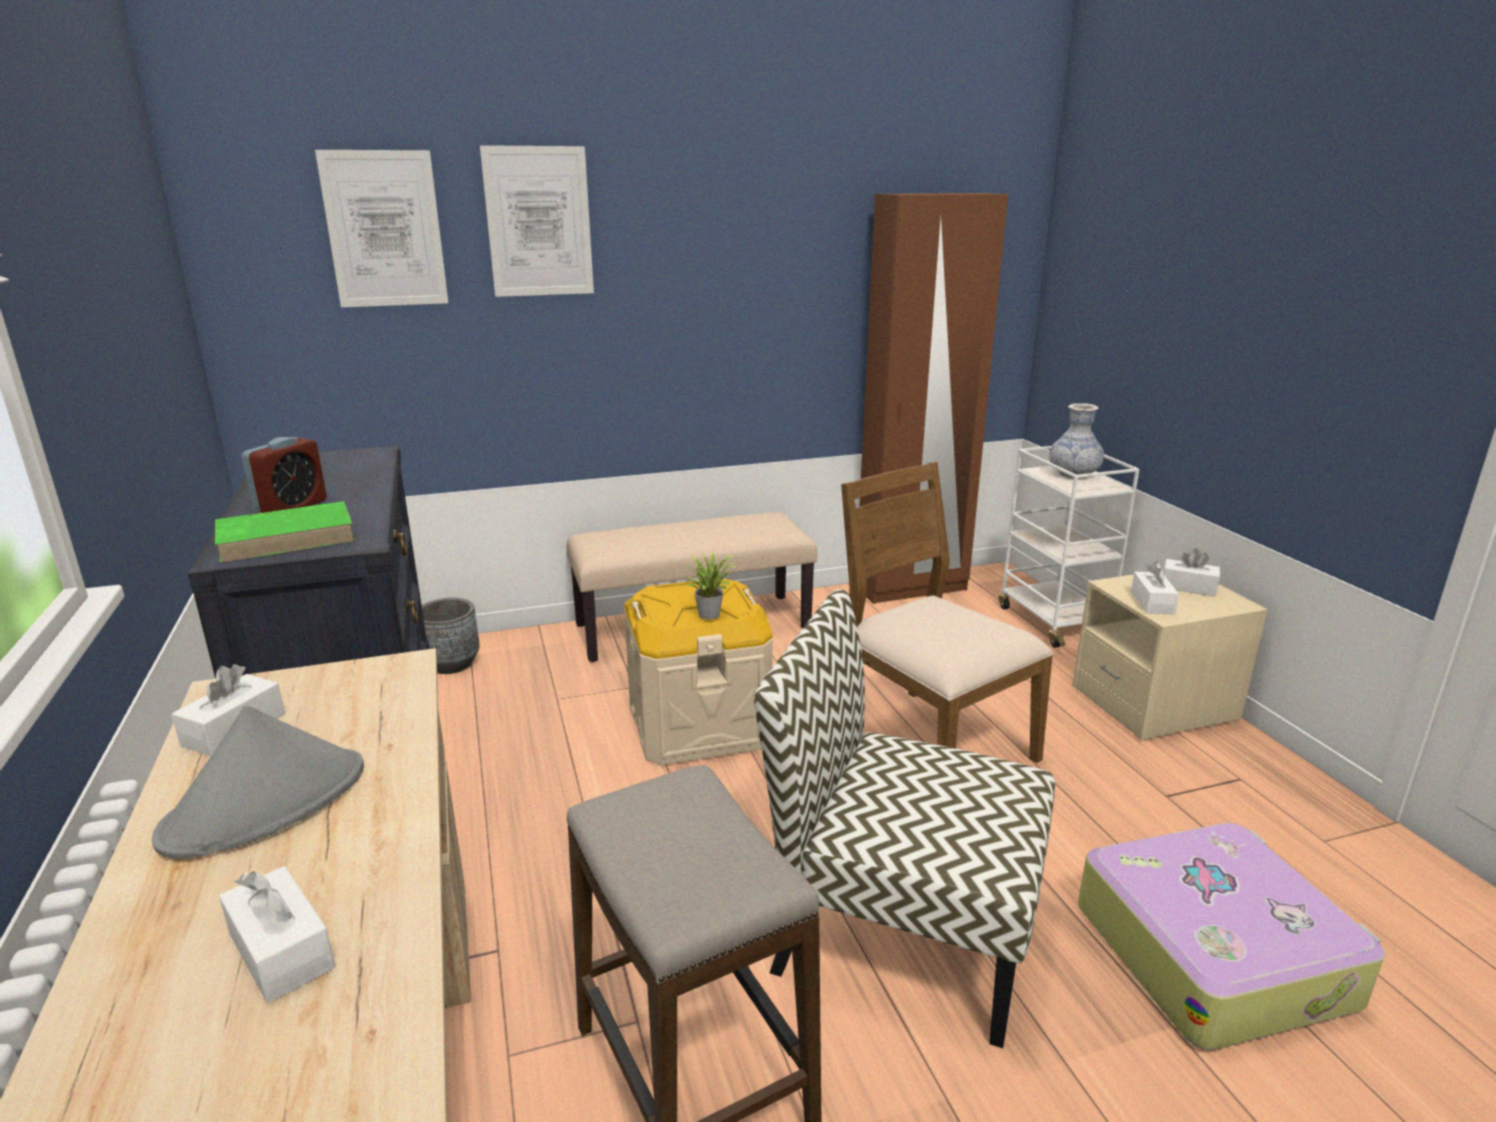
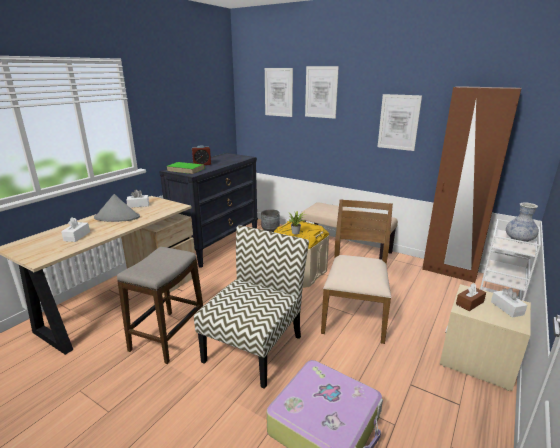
camera: 50 degrees right, 0 degrees up
chair [754,589,1055,1048] -> chair turned 45 degrees clockwise [194,225,309,389]
white tissue box [1131,561,1179,614] -> brown tissue box [456,283,486,311]
none -> picture [378,94,422,151]

